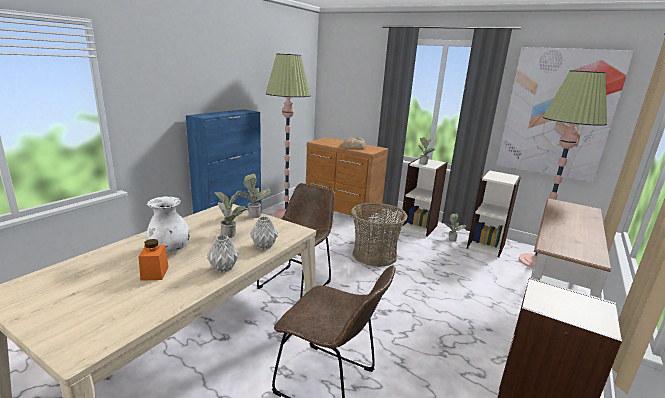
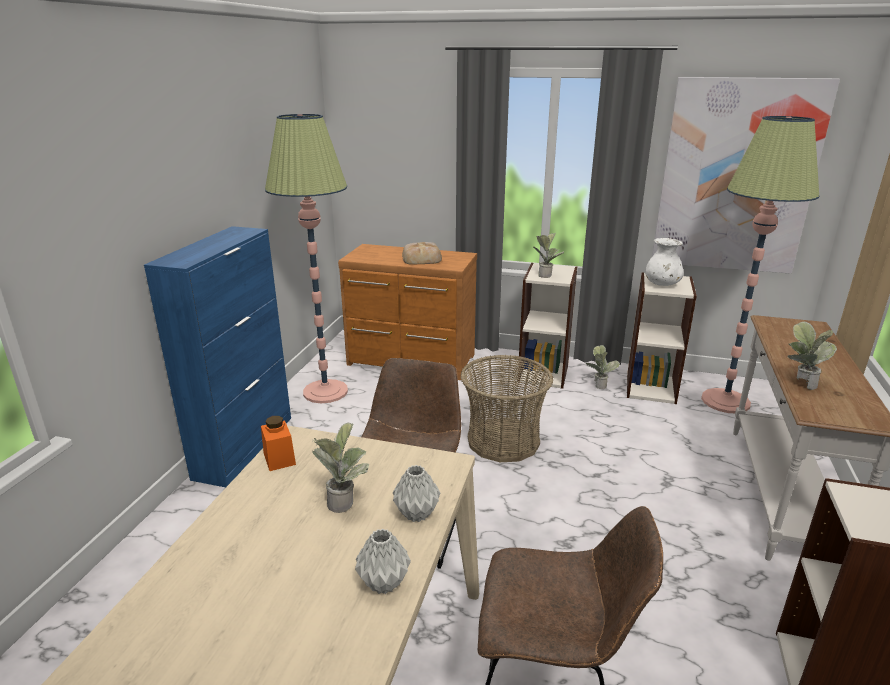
camera: 15 degrees left, 5 degrees up
orange jar [138,239,169,281] -> orange jar moved to [261,416,296,471]
white vase [145,196,190,253] -> white vase moved to [645,238,684,286]
potted plant [239,174,271,218] -> potted plant moved to [787,322,837,390]

